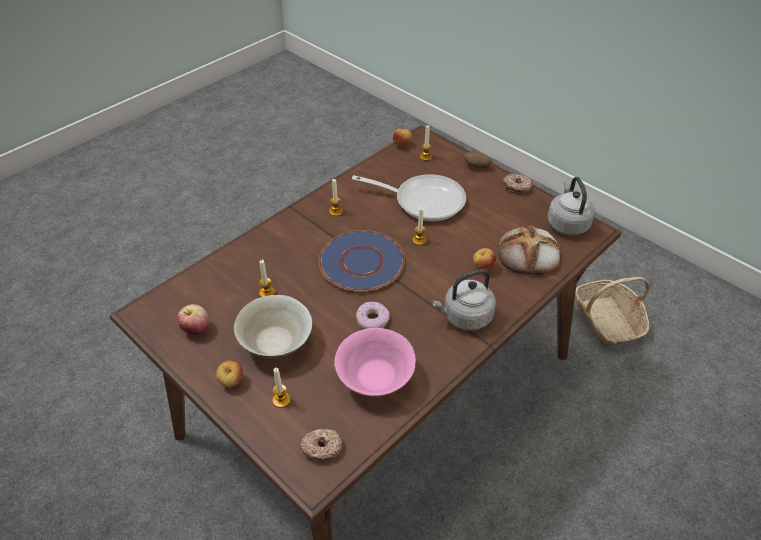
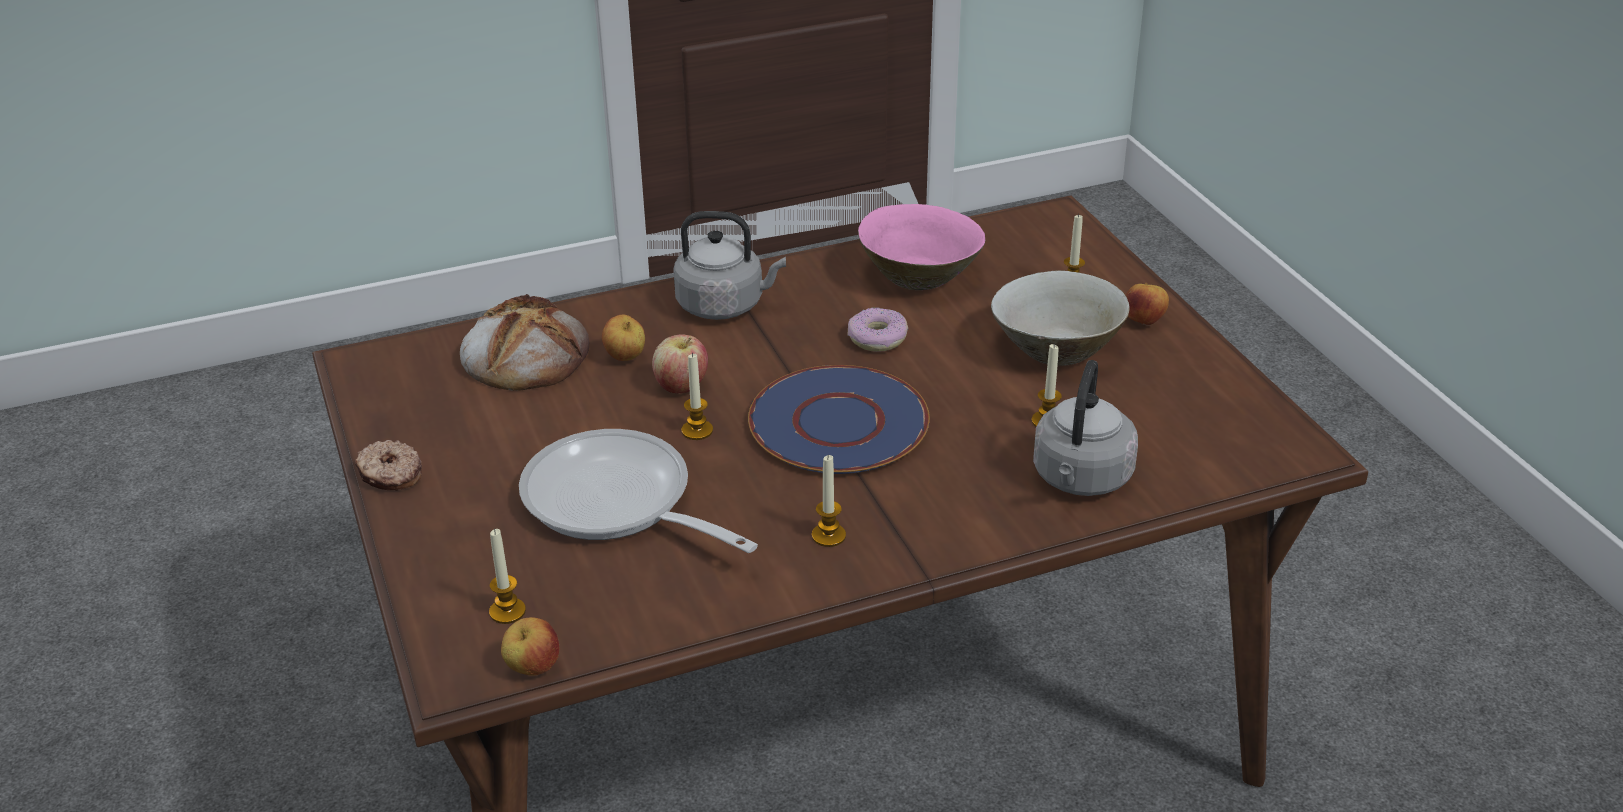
camera: 155 degrees left, 10 degrees down
apple [177,304,209,335] -> apple moved to [652,334,708,393]
donut [300,429,342,462] -> none
potato [464,151,492,168] -> none
grey kettle [547,177,595,235] -> grey kettle moved to [1033,360,1138,496]
basket [575,277,650,346] -> none

